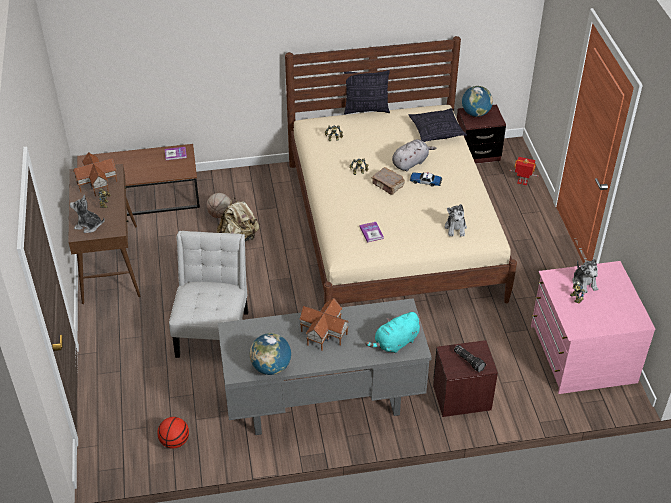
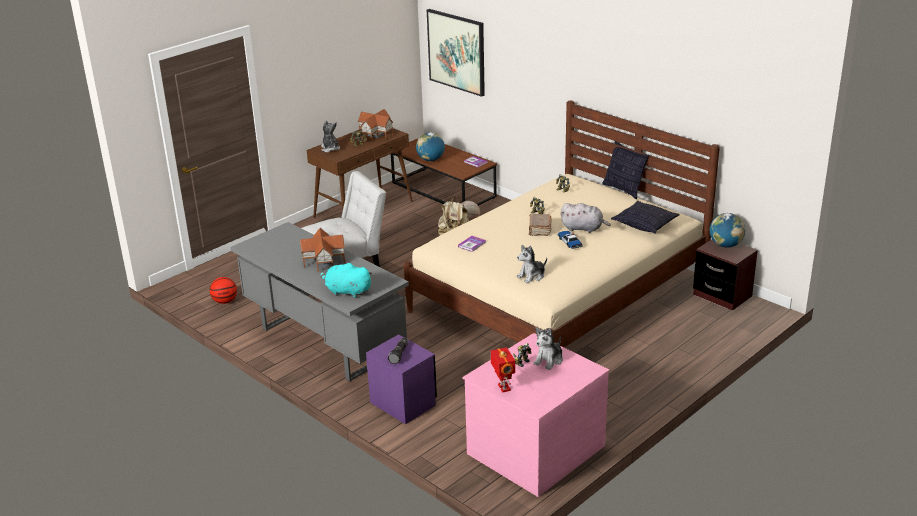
camera: 55 degrees right, 15 degrees down
globe [250,333,291,375] -> globe moved to [416,132,445,161]
brown nightstand [433,340,498,417] -> purple nightstand [366,334,437,424]
toy robot [509,157,538,185] -> toy robot moved to [491,347,515,392]
none -> picture [427,9,485,97]

